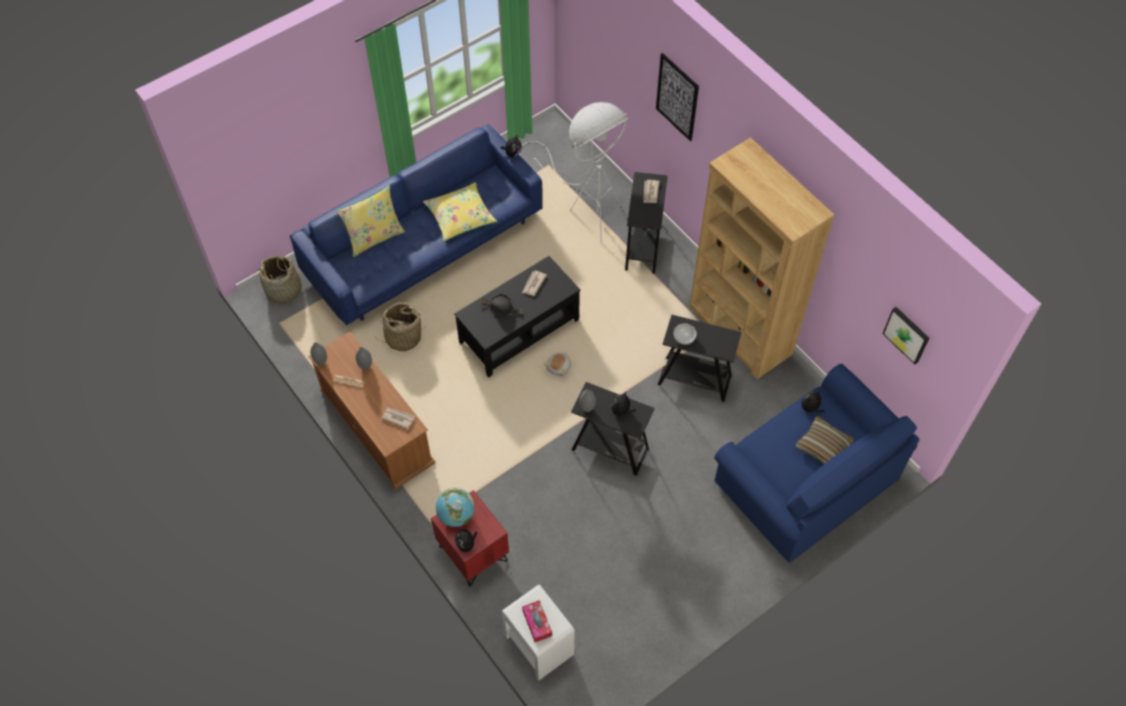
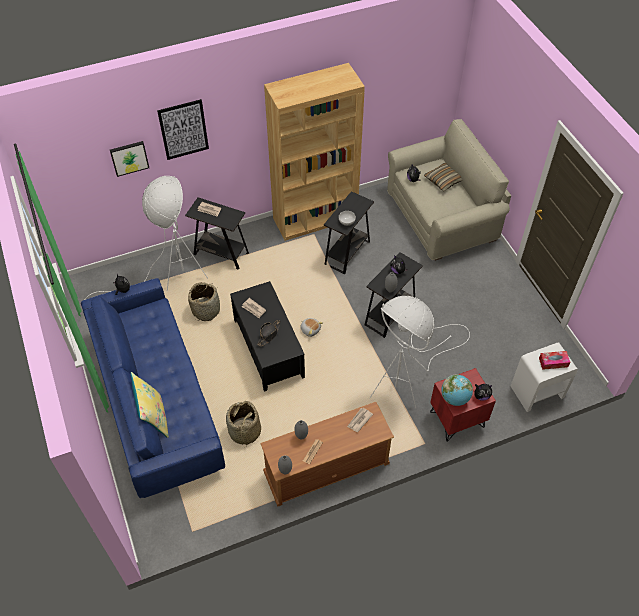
camera: 75 degrees left, 5 degrees down
basket [259,256,307,303] -> basket moved to [188,282,220,321]
yellow pillow [423,182,497,242] -> none
blue sofa [714,364,920,563] -> beige sofa [387,119,512,261]
picture [883,307,929,364] -> picture moved to [110,141,149,177]
none -> white floor lamp [370,296,470,408]

